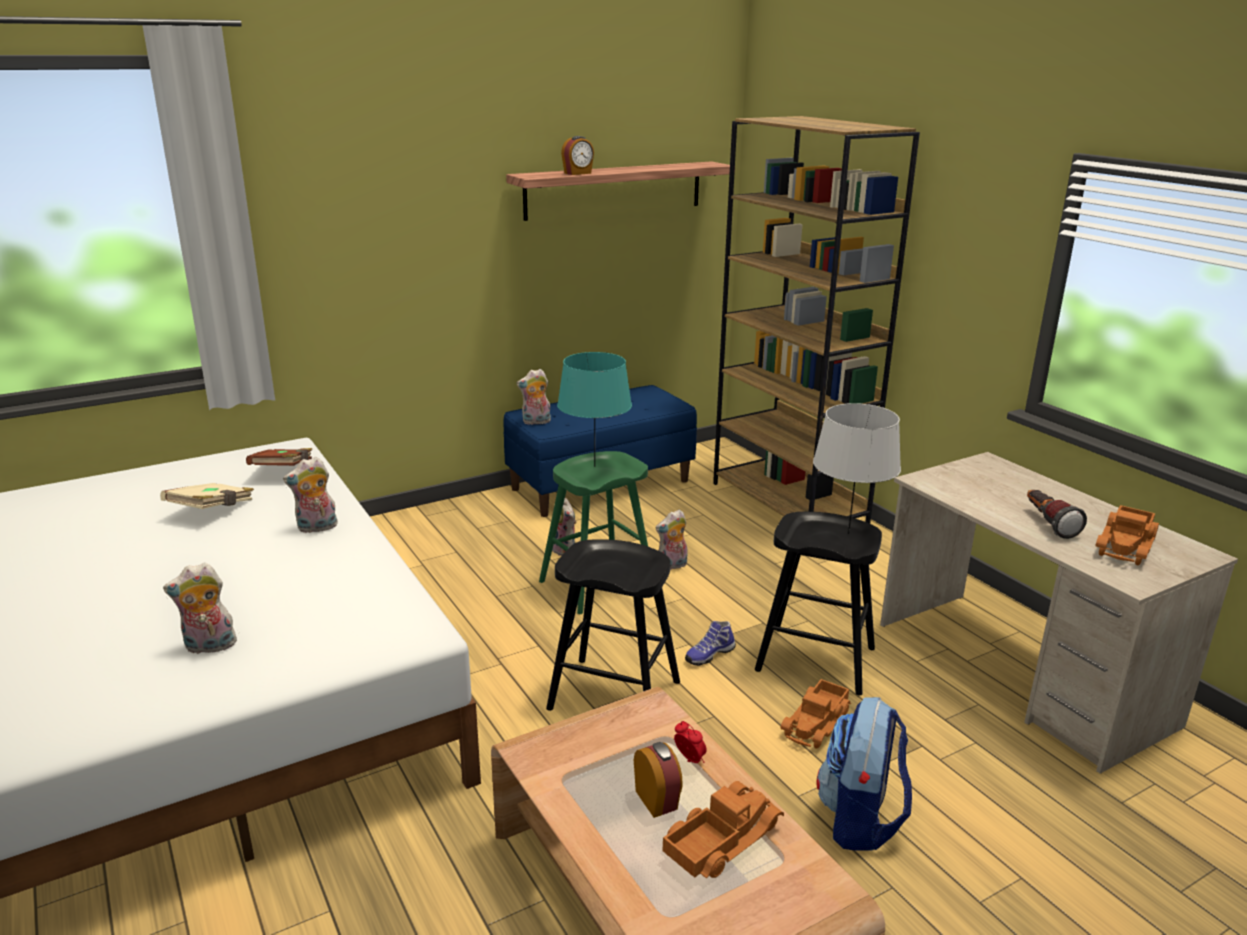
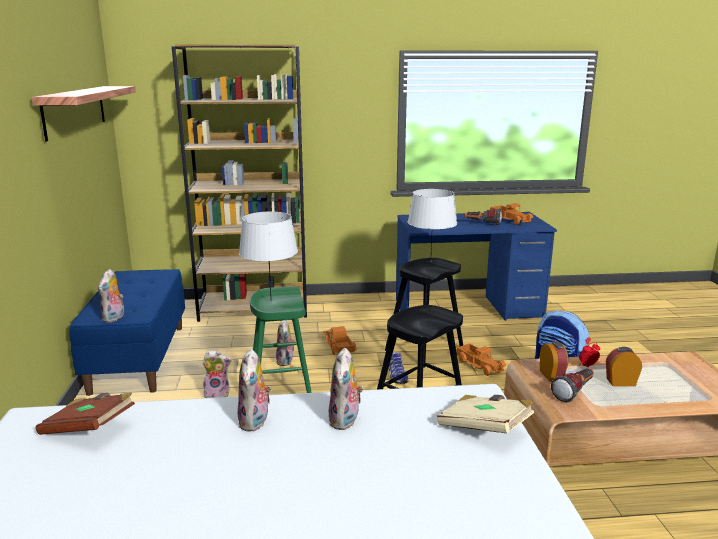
camera: 65 degrees left, 5 degrees down
beige book [160,483,254,509] -> beige book moved to [437,395,534,434]
plush toy [163,562,237,655] -> plush toy moved to [329,348,363,430]
turquoise table lamp [557,352,632,467] -> grey table lamp [239,212,298,302]
alarm clock [561,136,594,175] -> alarm clock moved to [540,341,568,382]
toy truck [662,781,784,878] -> toy truck moved to [323,326,357,354]
beige desk [880,452,1238,773] -> blue desk [396,212,557,321]
none -> flashlight [551,369,594,402]

